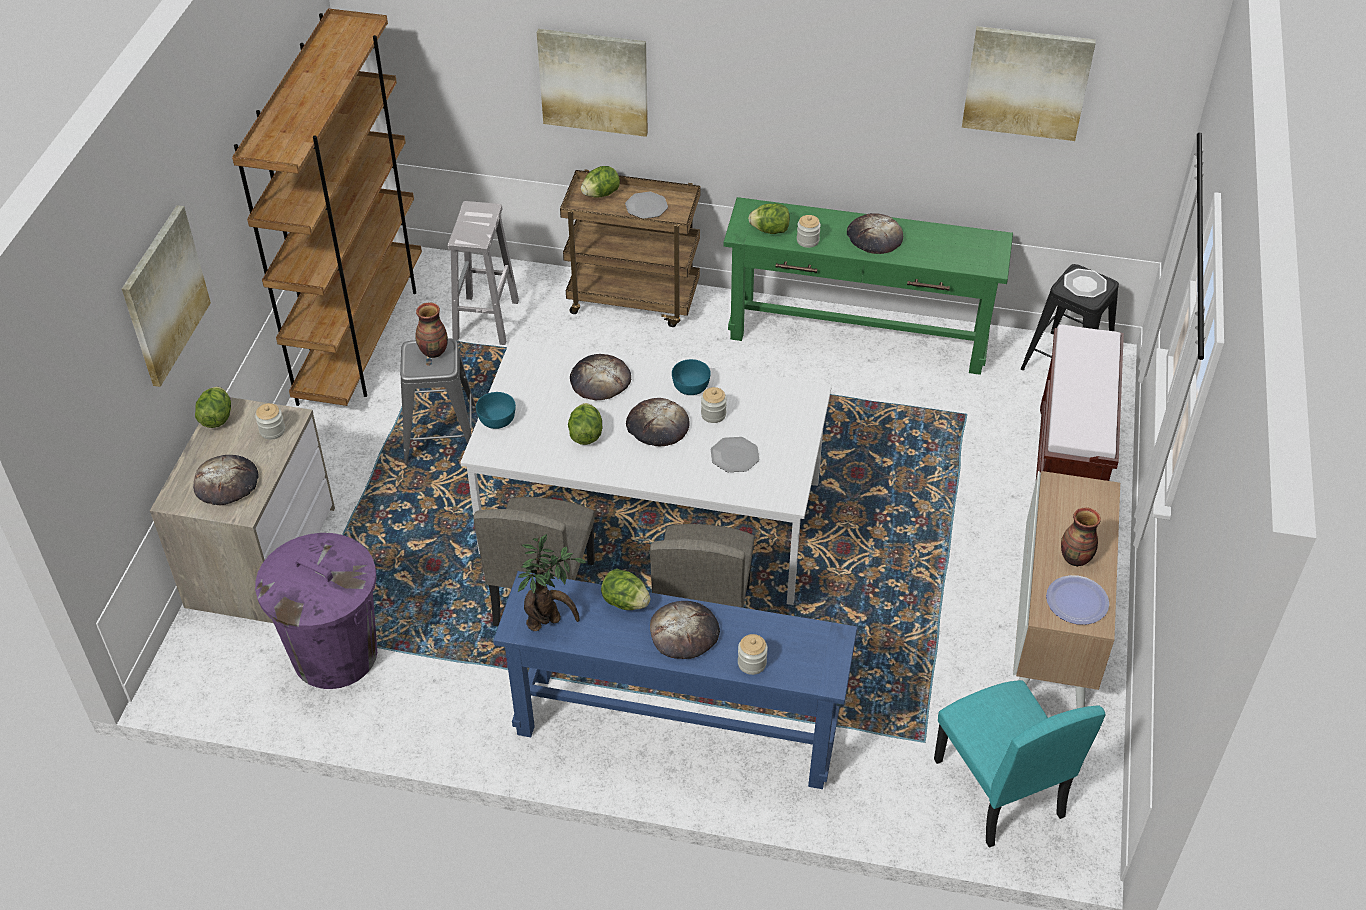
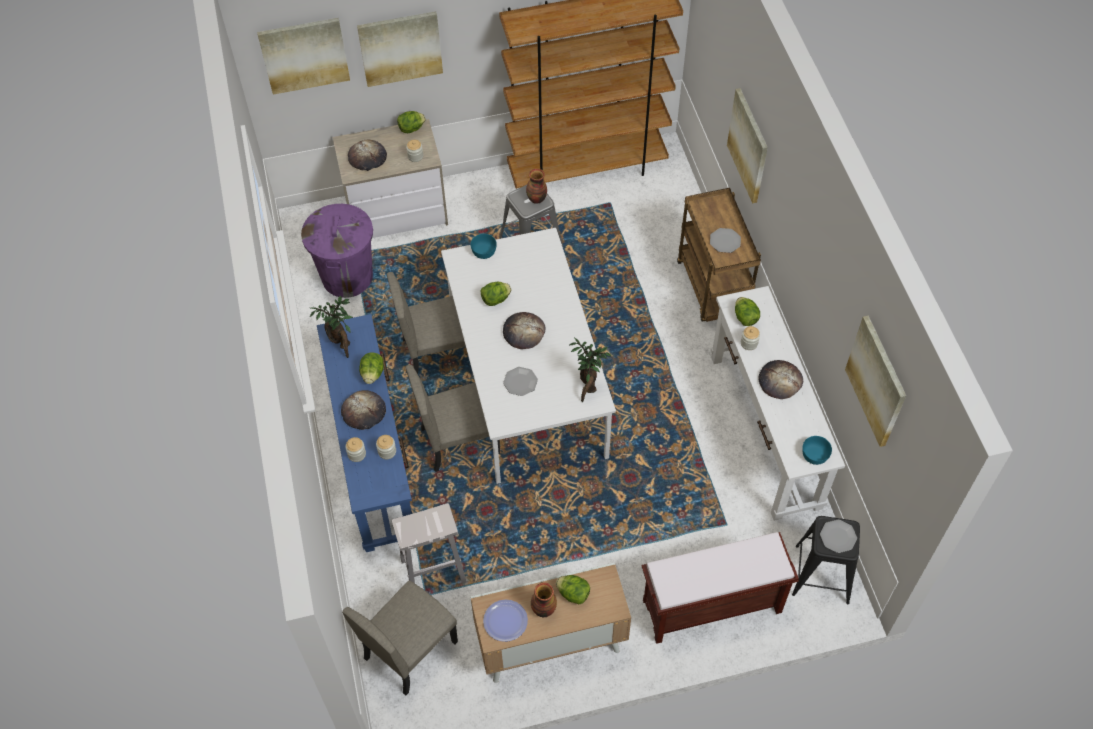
camera: 65 degrees right, 10 degrees up
white stool [448,201,519,345] -> white stool moved to [392,503,466,583]
bread [570,354,631,401] -> none
lettuce [581,166,620,198] -> lettuce moved to [556,575,590,604]
turquoise bowl [672,359,711,395] -> turquoise bowl moved to [802,436,832,465]
jar [701,387,727,423] -> jar moved to [376,435,396,459]
green console table [724,197,1013,375] -> white console table [710,286,845,521]
turquoise chair [934,680,1106,848] -> beige chair [342,581,458,696]
none -> picture [257,18,350,95]
none -> potted plant [569,338,611,402]

